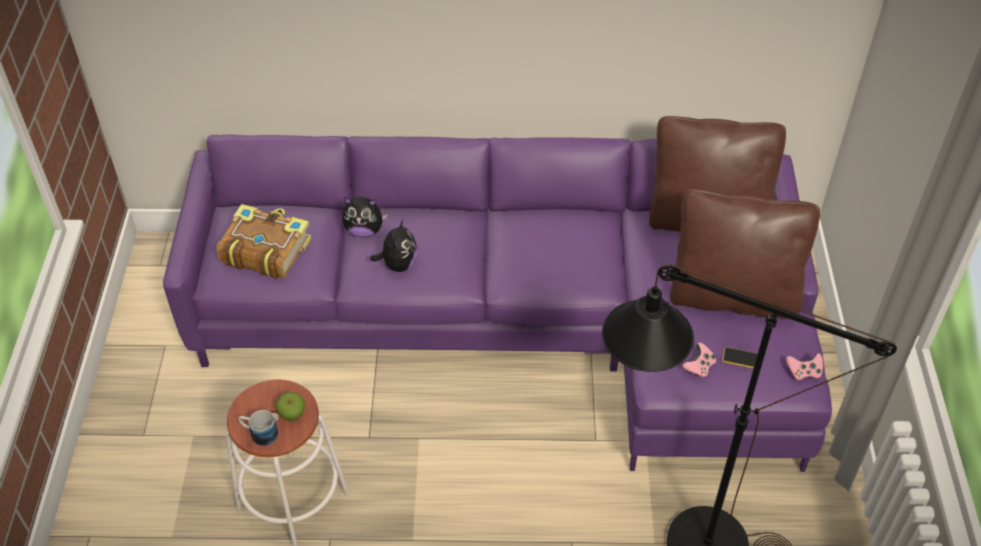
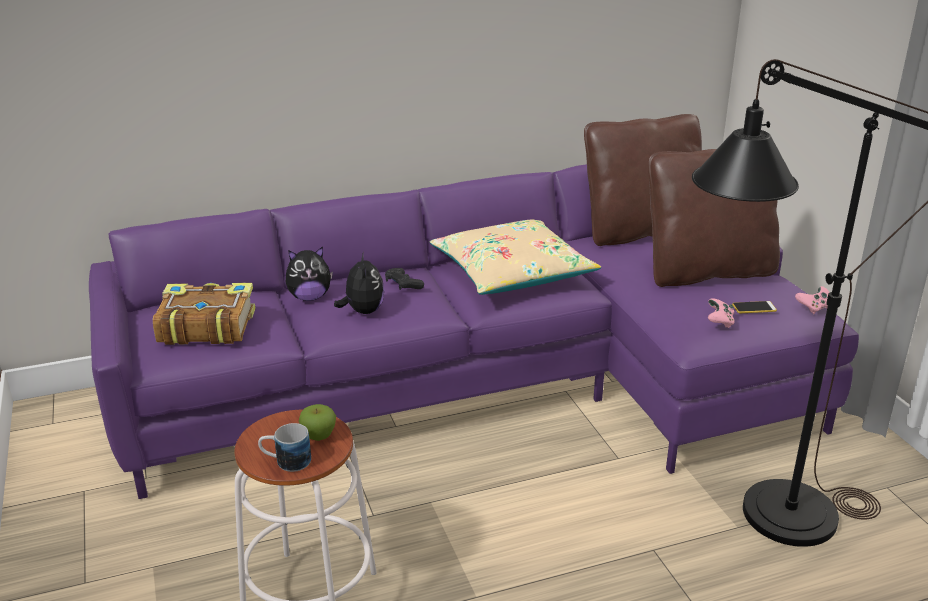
camera: 20 degrees left, 20 degrees down
none -> black game controller [385,268,424,290]
none -> beige pillow [430,220,601,295]

